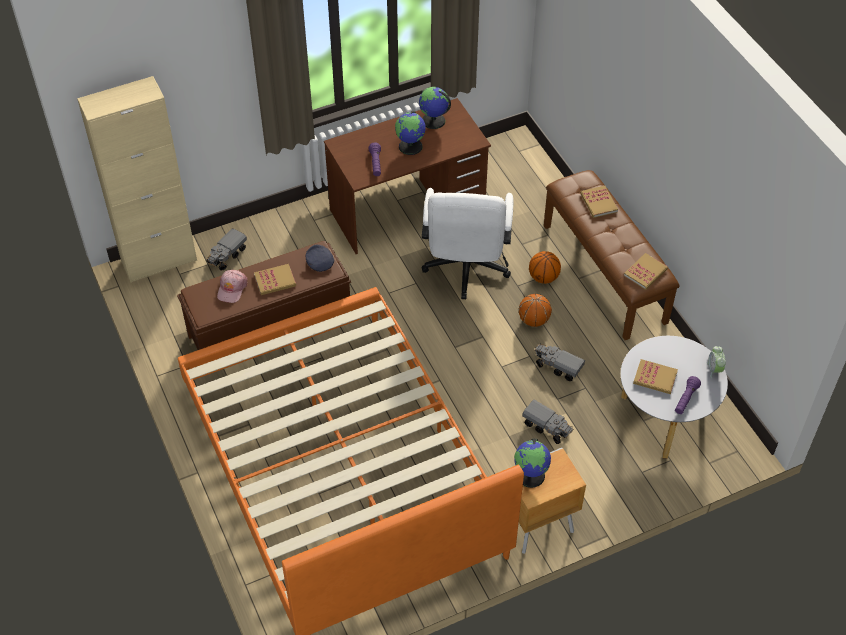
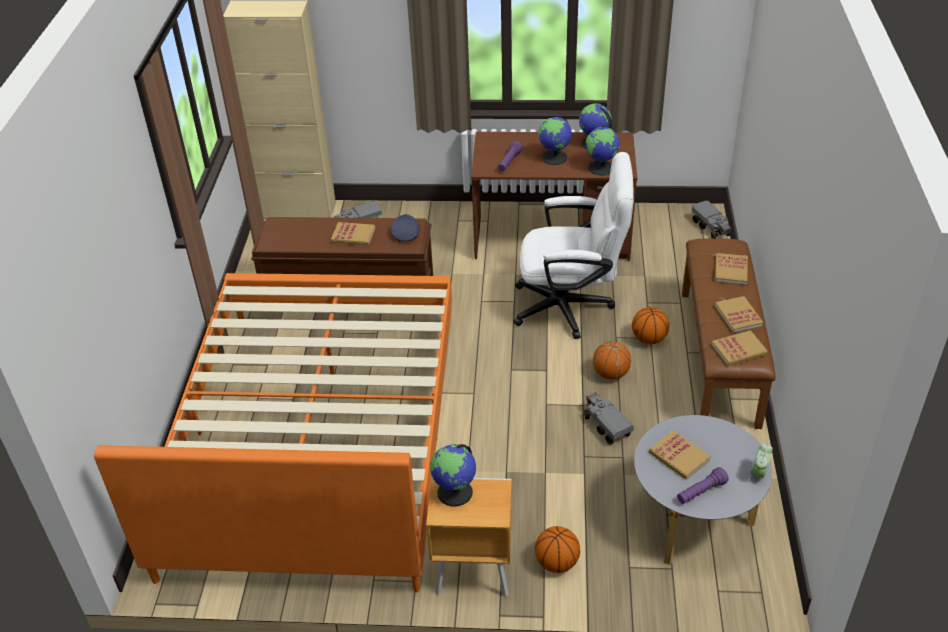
camera: 30 degrees right, 10 degrees down
pink cap [217,270,247,303] -> none
white office chair [422,188,513,299] -> white office chair turned 120 degrees counterclockwise [513,152,634,339]
toy truck [522,399,574,444] -> toy truck moved to [692,200,731,239]
none -> basketball [535,526,580,573]
none -> globe [586,126,620,176]
none -> book [715,296,764,333]

